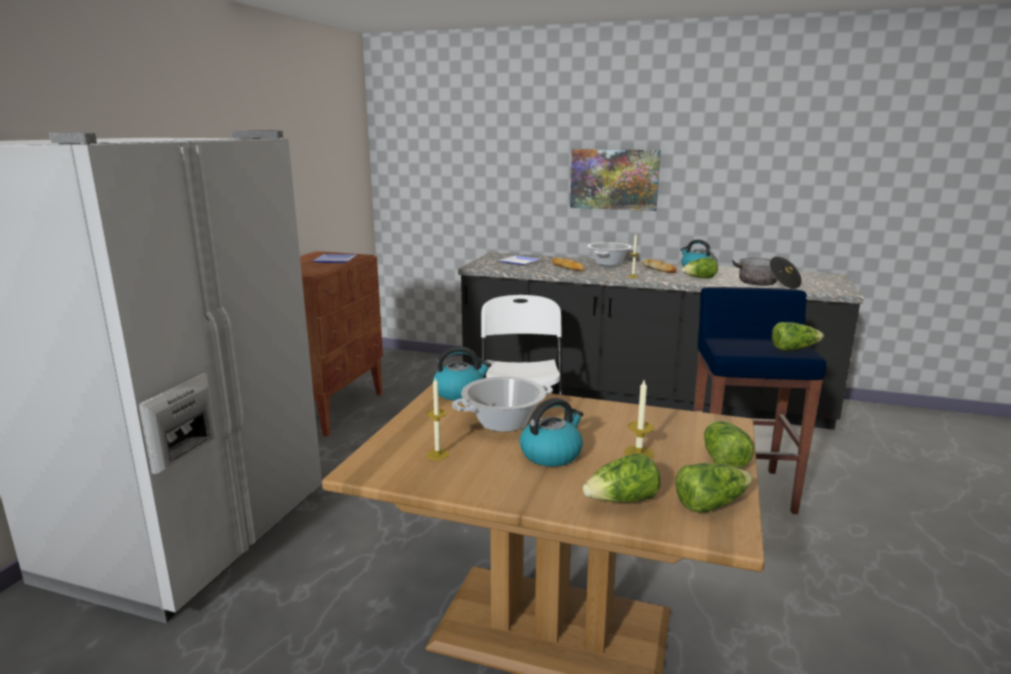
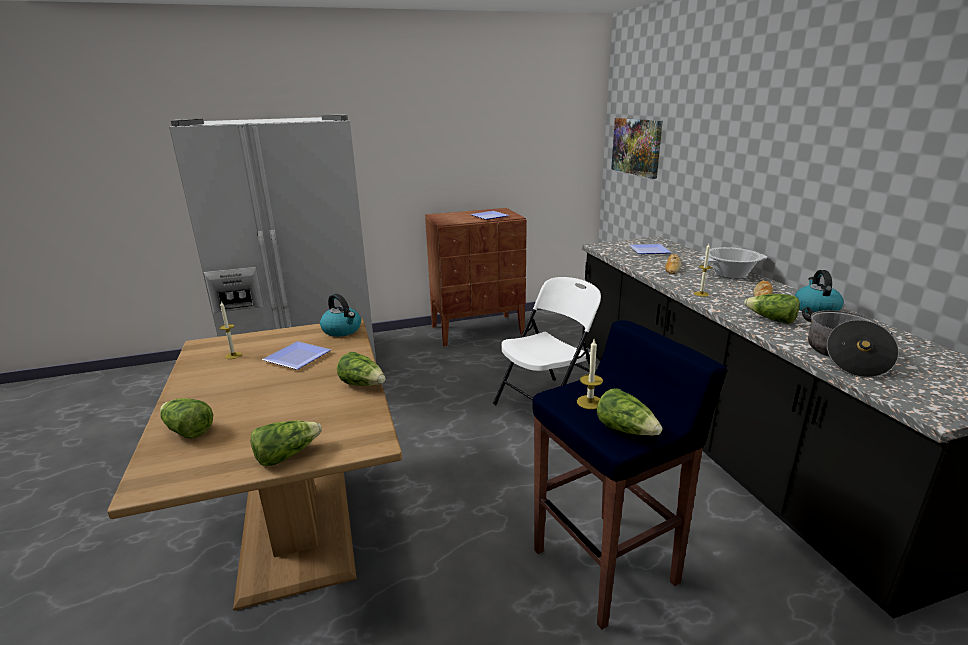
camera: 55 degrees right, 5 degrees up
cooking pot [452,376,553,432] -> plate [262,341,331,370]
kettle [520,398,583,467] -> none
picture [570,149,661,211] -> picture moved to [611,118,663,179]
candle [624,380,654,458] -> candle moved to [577,339,603,410]
lettuce [675,463,753,512] -> lettuce moved to [337,352,385,386]

